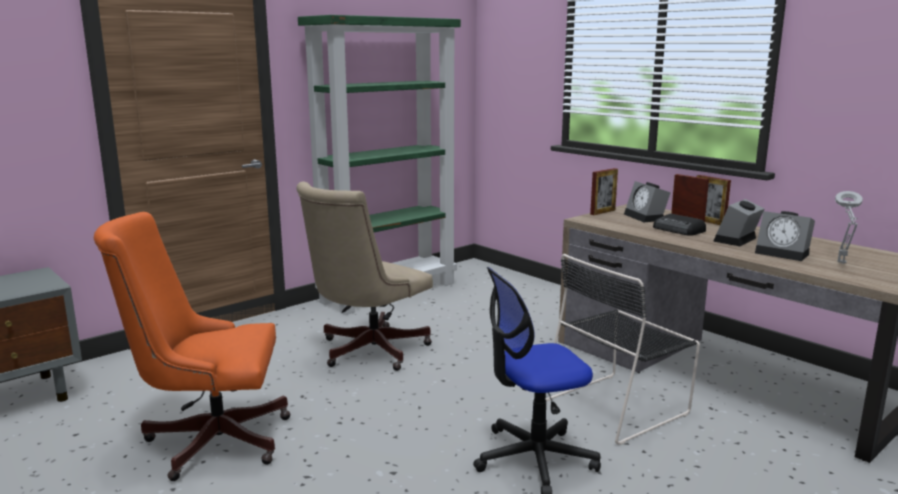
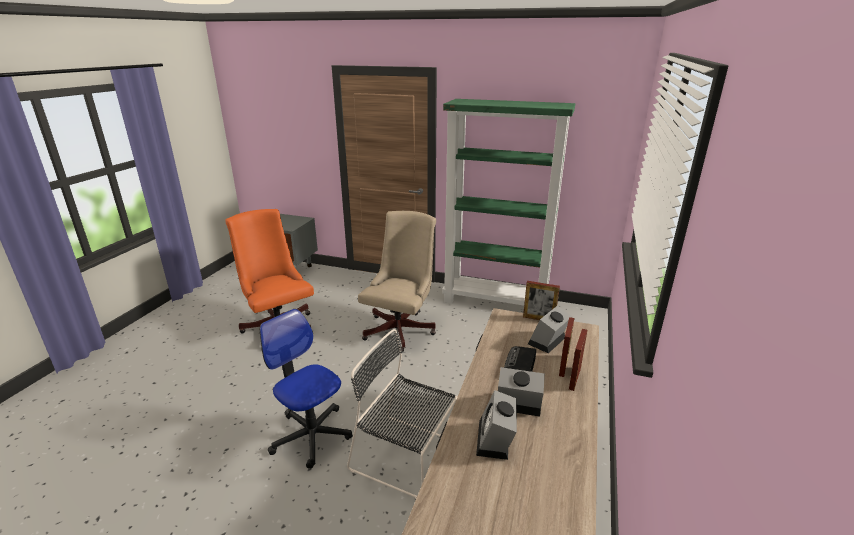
camera: 60 degrees right, 10 degrees up
beige office chair [296,182,433,371] -> beige office chair turned 105 degrees clockwise [358,211,436,352]
grey table lamp [835,191,863,264] -> none

